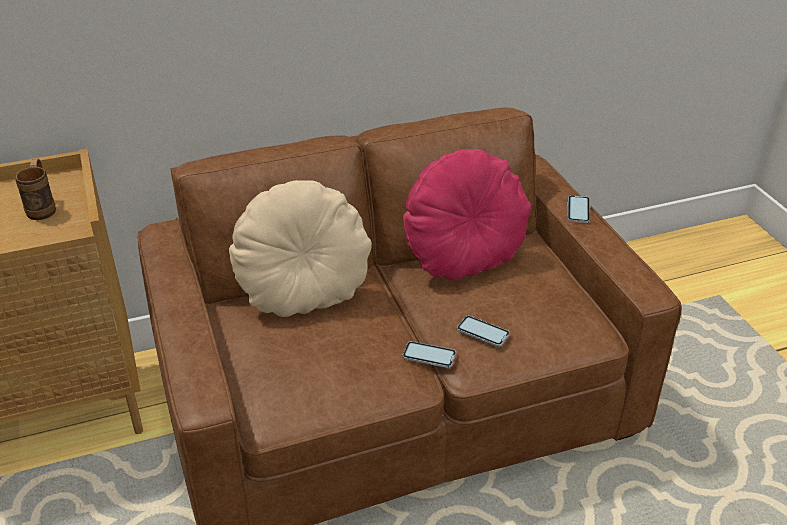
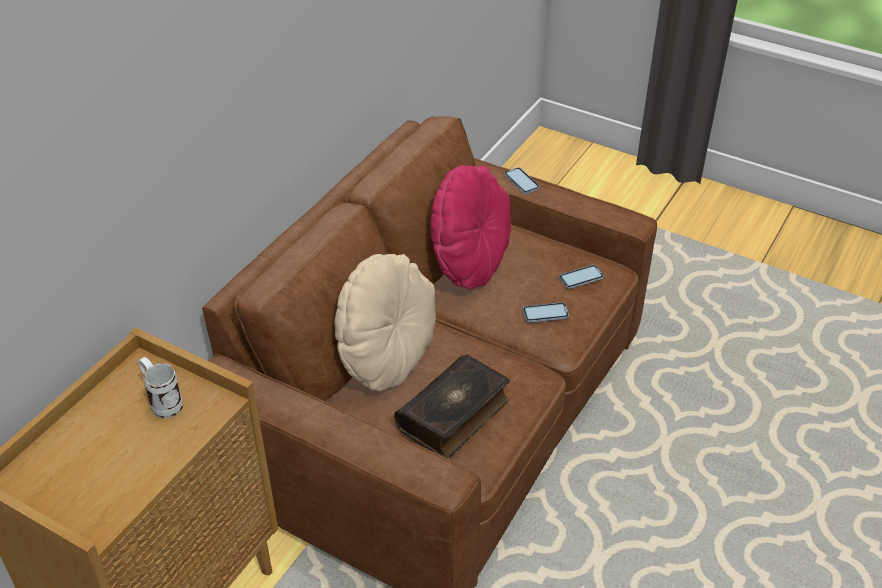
camera: 40 degrees left, 5 degrees up
brown mug [16,159,56,220] -> white mug [138,357,183,419]
phone [402,341,456,368] -> phone moved to [559,265,604,289]
none -> book [394,354,510,459]

